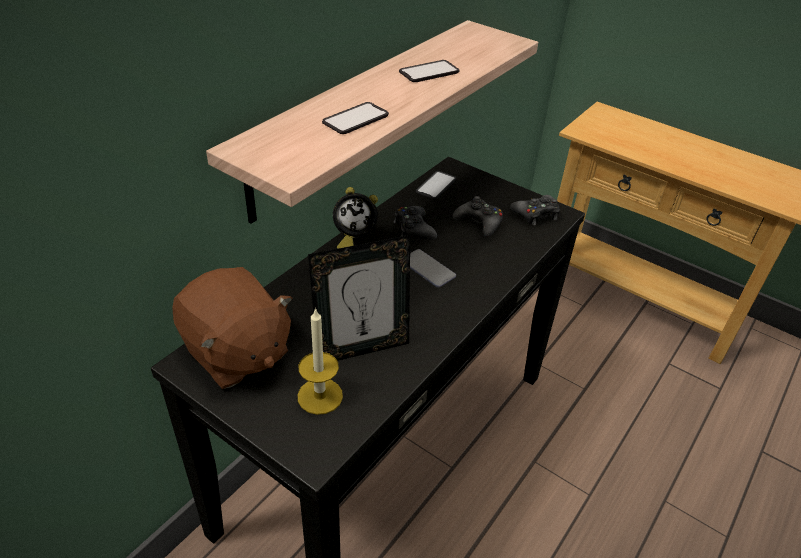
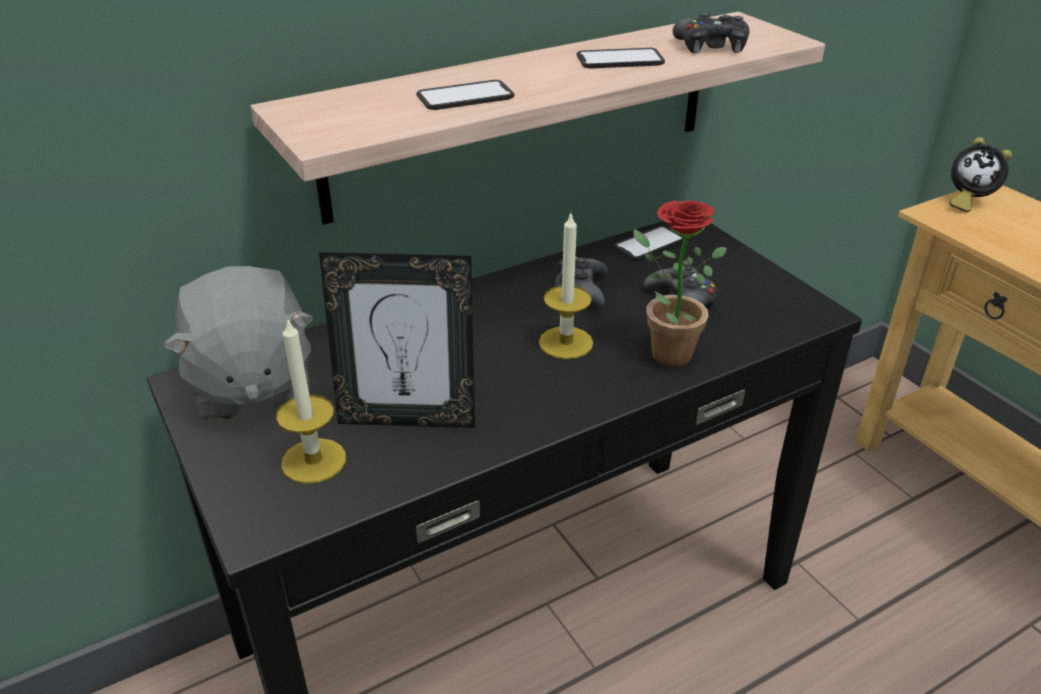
camera: 25 degrees right, 5 degrees down
brown plush toy [172,267,292,389] -> grey plush toy [163,266,314,422]
alarm clock [333,187,378,249] -> alarm clock moved to [949,137,1012,212]
phone [410,249,456,288] -> candle [539,211,593,359]
black game controller [510,195,560,225] -> black game controller moved to [673,13,750,53]
none -> potted plant [633,200,727,367]

